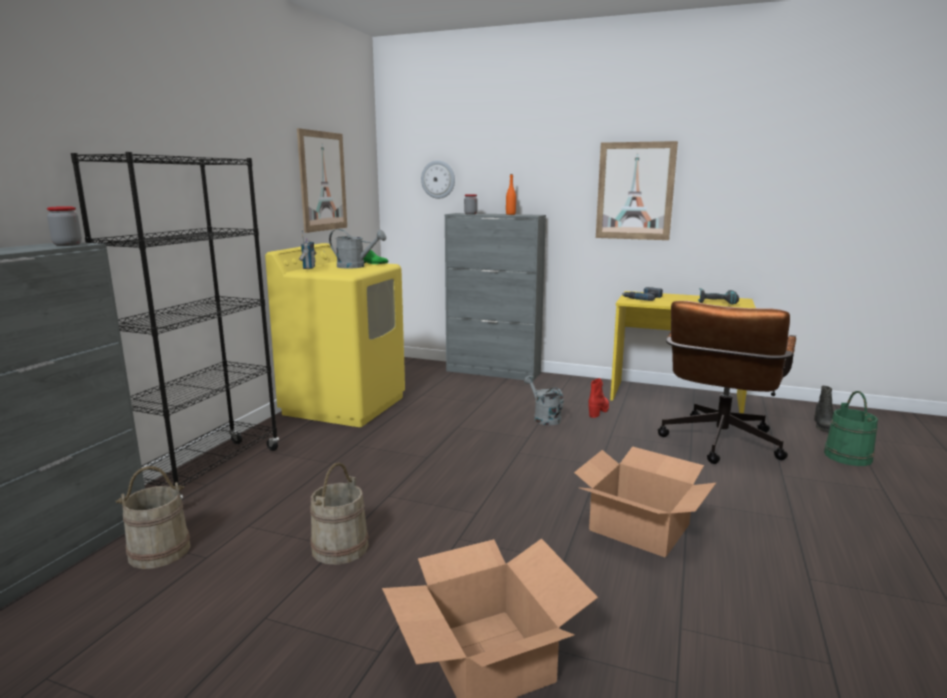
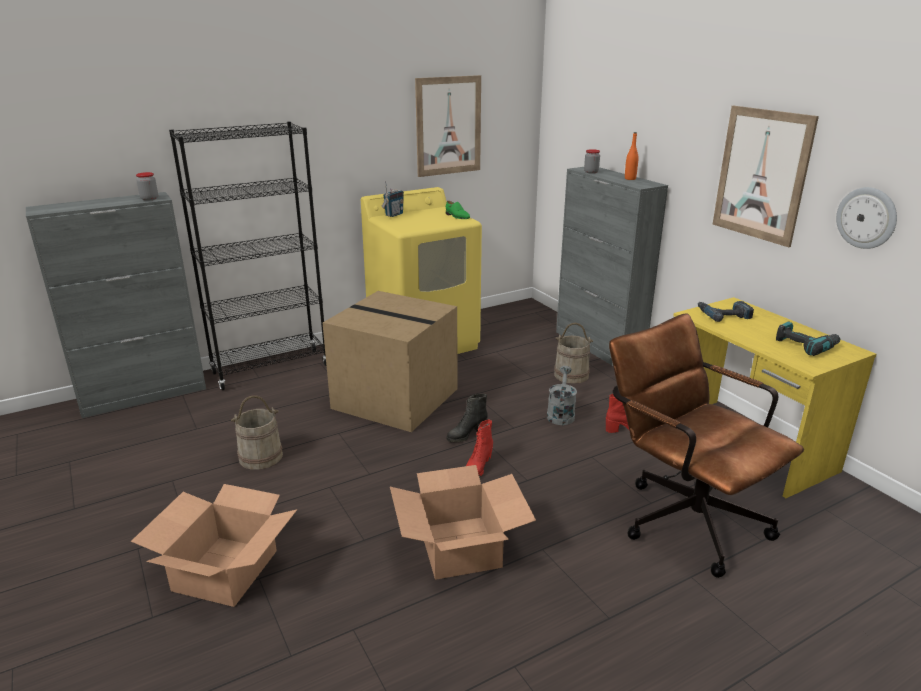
camera: 40 degrees right, 10 degrees up
beige bucket [116,466,191,569] -> beige bucket moved to [554,322,593,384]
grey watering can [329,229,386,268] -> none
wall clock [421,160,455,199] -> wall clock moved to [836,187,897,249]
brown office chair [658,301,796,464] -> brown office chair turned 75 degrees clockwise [609,313,804,578]
black boot [814,386,834,432] -> black boot moved to [446,394,488,442]
green bucket [824,391,878,466] -> none
none -> cardboard box [323,291,457,432]
none -> red boot [466,419,493,477]

